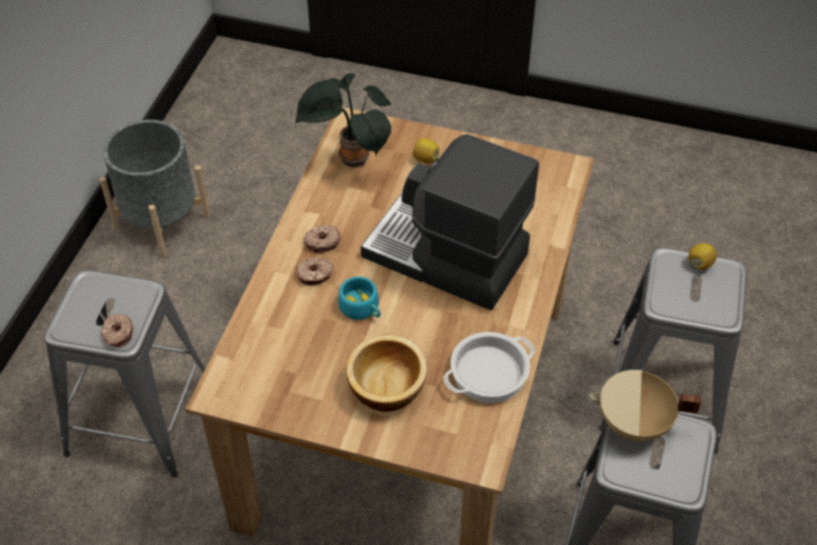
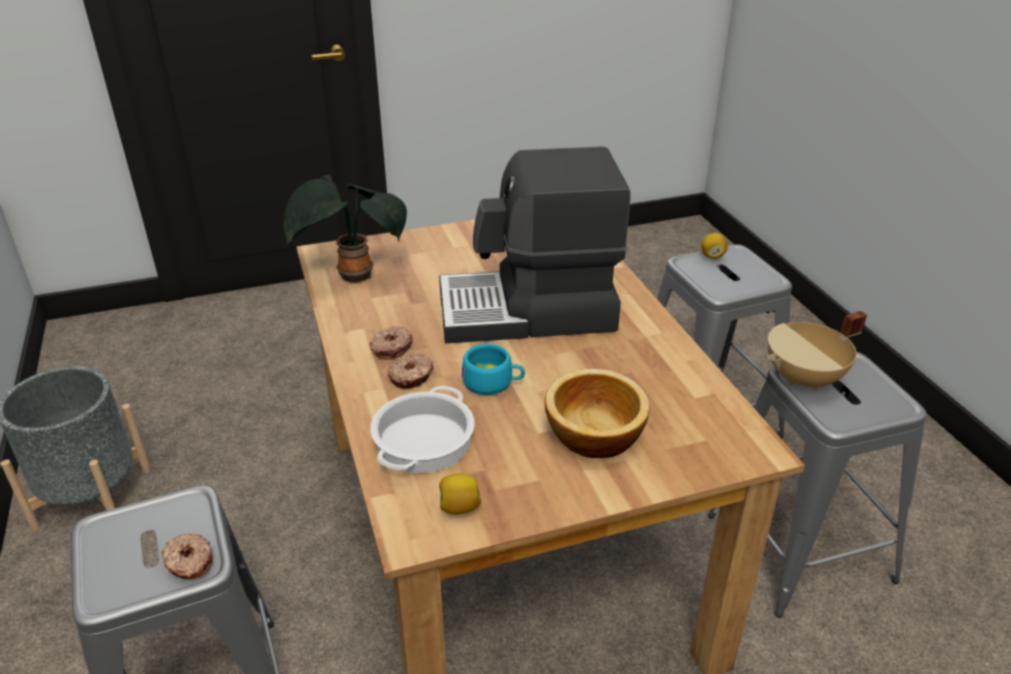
camera: 35 degrees left, 15 degrees down
lemon [412,138,439,163] -> lemon moved to [439,473,482,514]
cooking pot [443,332,535,403] -> cooking pot moved to [370,386,474,473]

